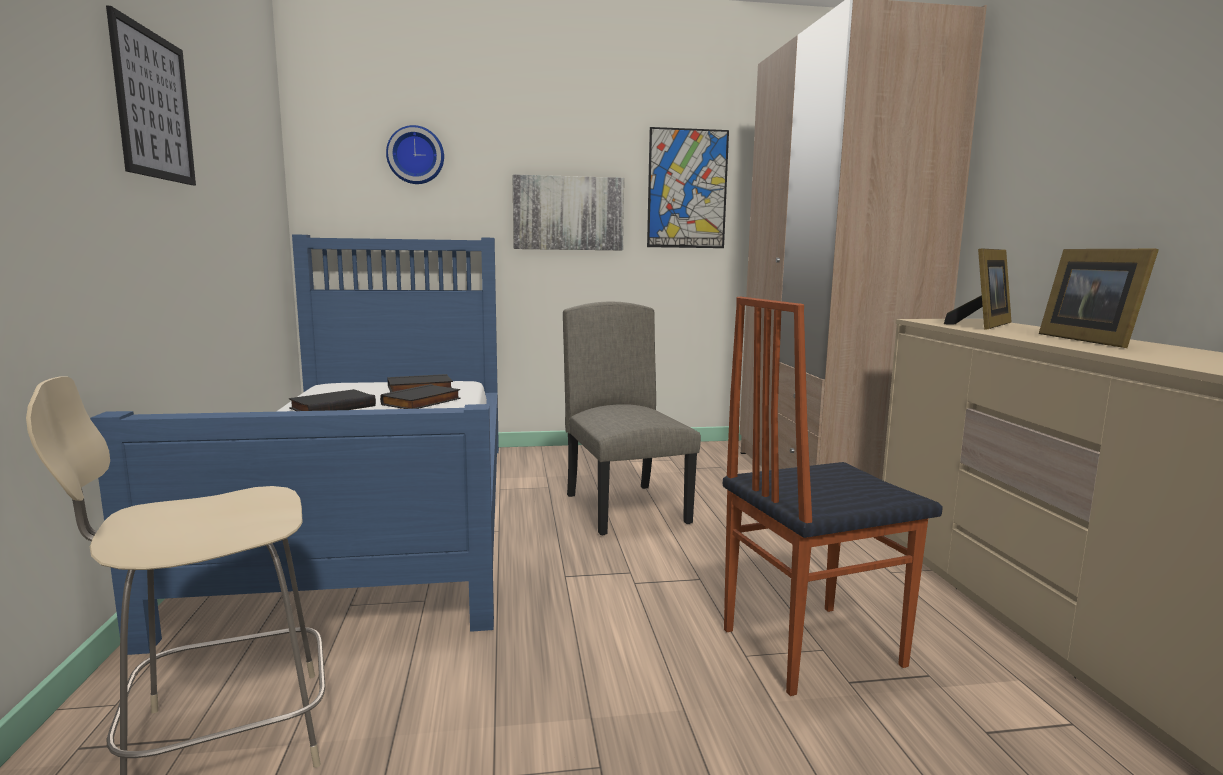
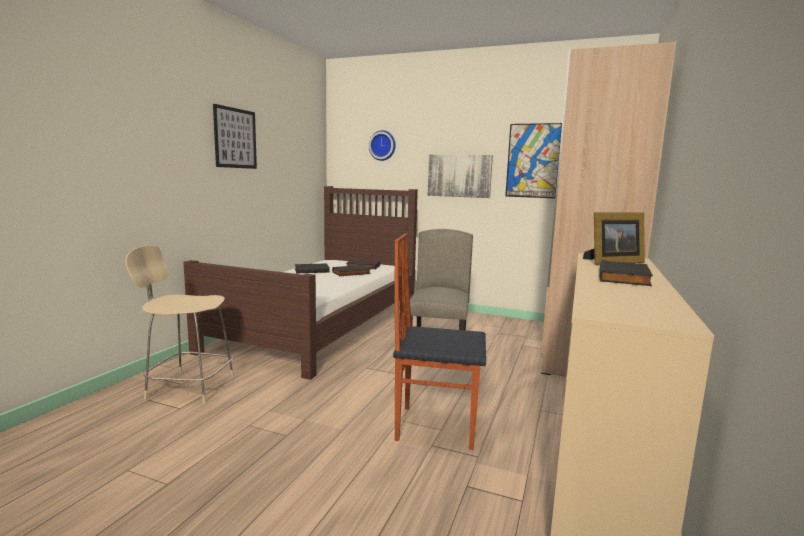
camera: 30 degrees right, 0 degrees up
blue bed [90,234,499,655] -> brown bed [183,186,418,380]
picture frame [1039,249,1159,348] -> black book [599,260,653,286]

